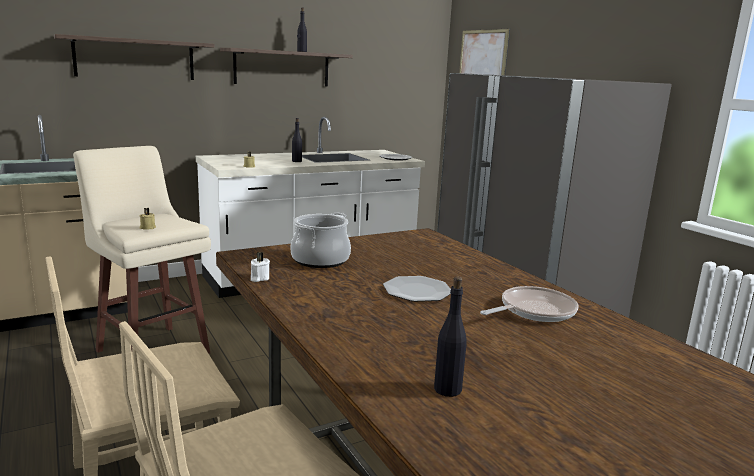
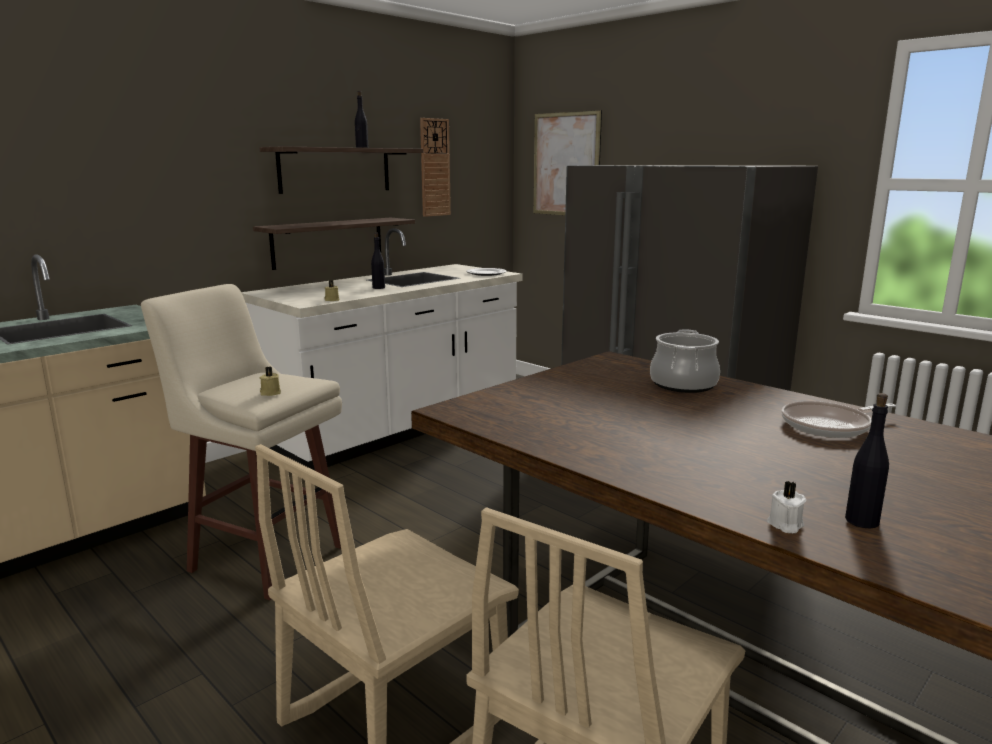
camera: 15 degrees left, 0 degrees up
shelf [54,34,215,80] -> shelf moved to [253,218,415,270]
white candle [251,252,270,282] -> white candle moved to [767,481,806,533]
cooking pot [291,212,351,268] -> cooking pot moved to [650,329,720,393]
plate [383,276,451,302] -> none
frying pan [480,286,578,322] -> frying pan turned 150 degrees counterclockwise [782,401,896,438]
none -> wall clock [420,118,451,217]

